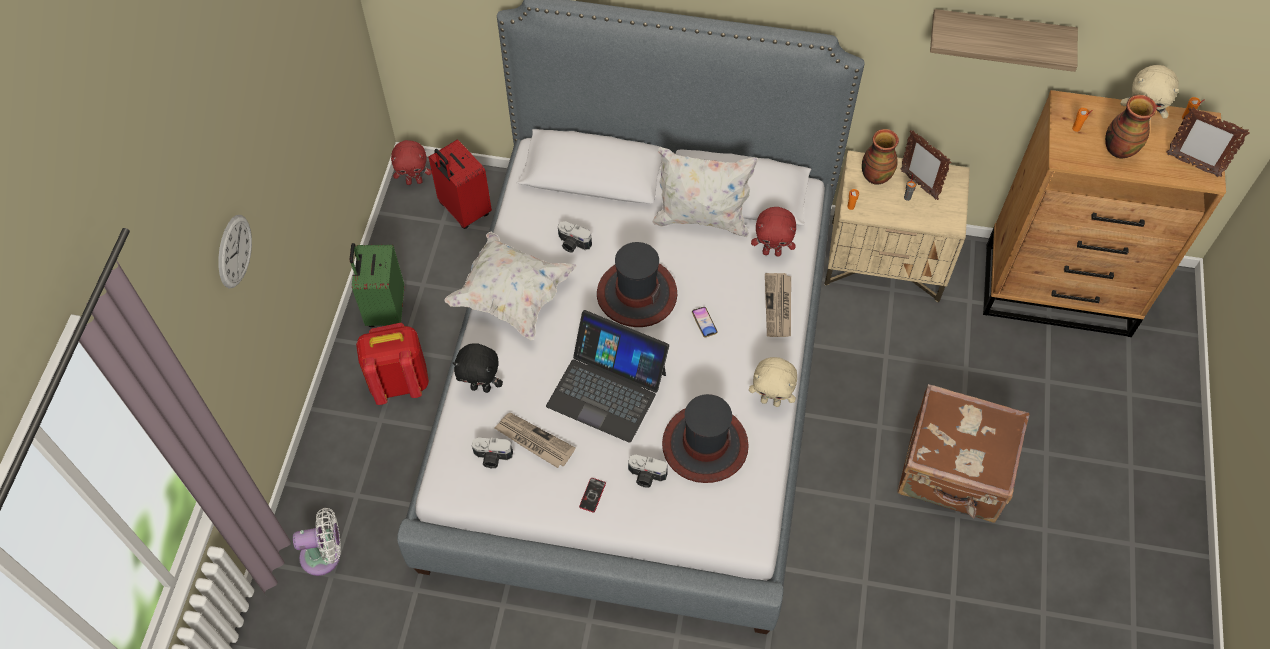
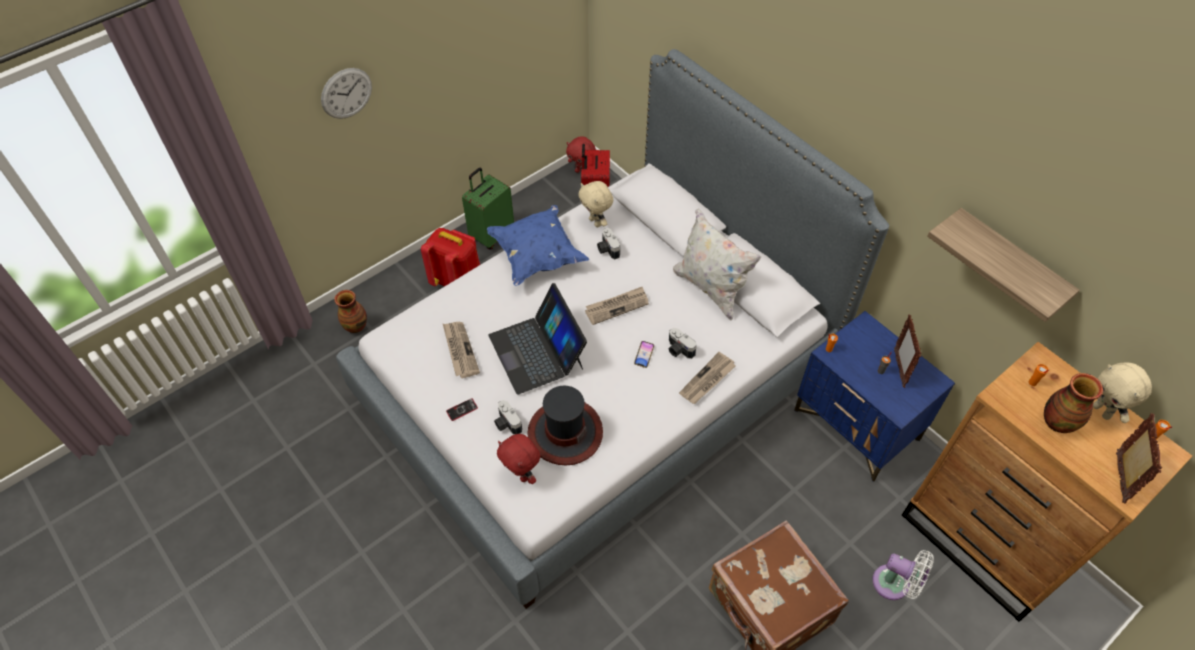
camera: 40 degrees right, 5 degrees down
white fan [293,508,341,576] -> white fan moved to [872,550,934,600]
white pillow [445,232,577,340] -> blue pillow [487,205,589,286]
black plush toy [453,343,503,393] -> none
camera [472,437,513,468] -> camera moved to [668,328,697,359]
hat [597,242,677,327] -> newspaper [585,287,649,325]
beige plush toy [749,357,797,407] -> beige plush toy moved to [578,181,613,227]
red plush toy [751,207,796,257] -> red plush toy moved to [497,434,540,484]
beige nightstand [824,151,970,303] -> blue nightstand [794,311,955,482]
vase [862,129,899,184] -> vase moved to [334,290,367,333]
picture frame [1166,107,1250,177] -> picture frame turned 150 degrees counterclockwise [1116,413,1162,504]

